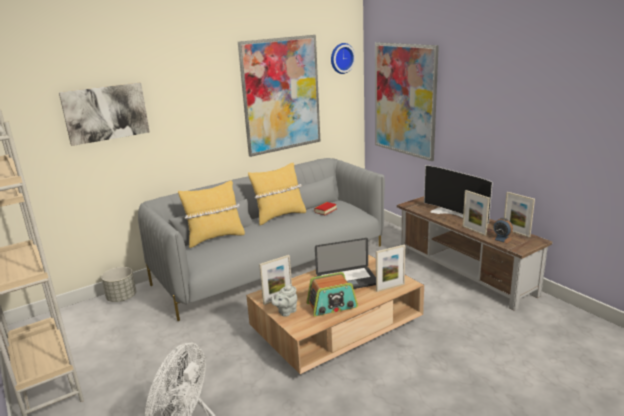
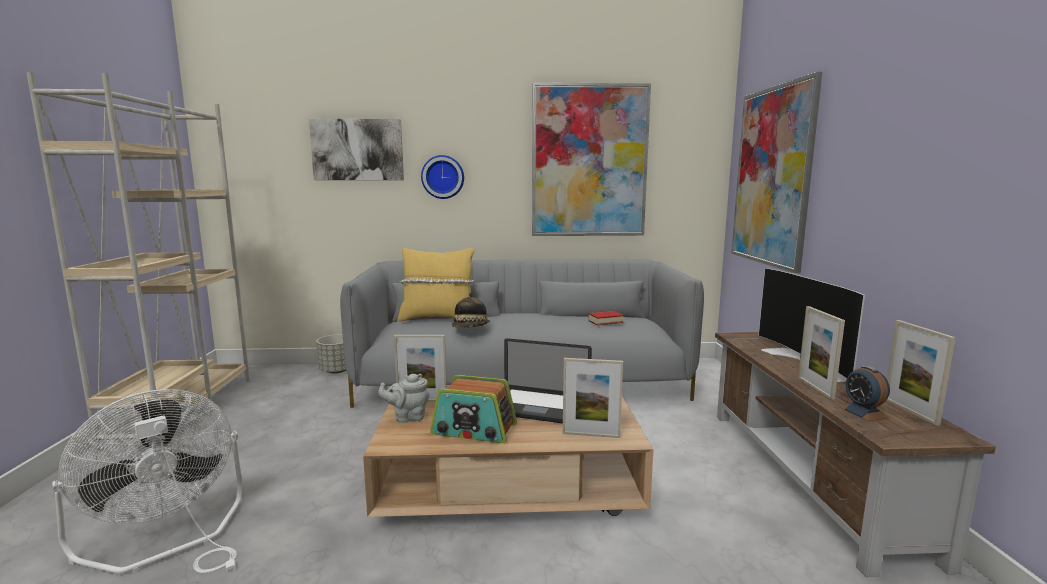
camera: 30 degrees right, 10 degrees down
yellow pillow [248,163,306,225] -> none
wall clock [331,43,356,74] -> wall clock moved to [421,155,464,199]
none -> hat [452,293,490,327]

